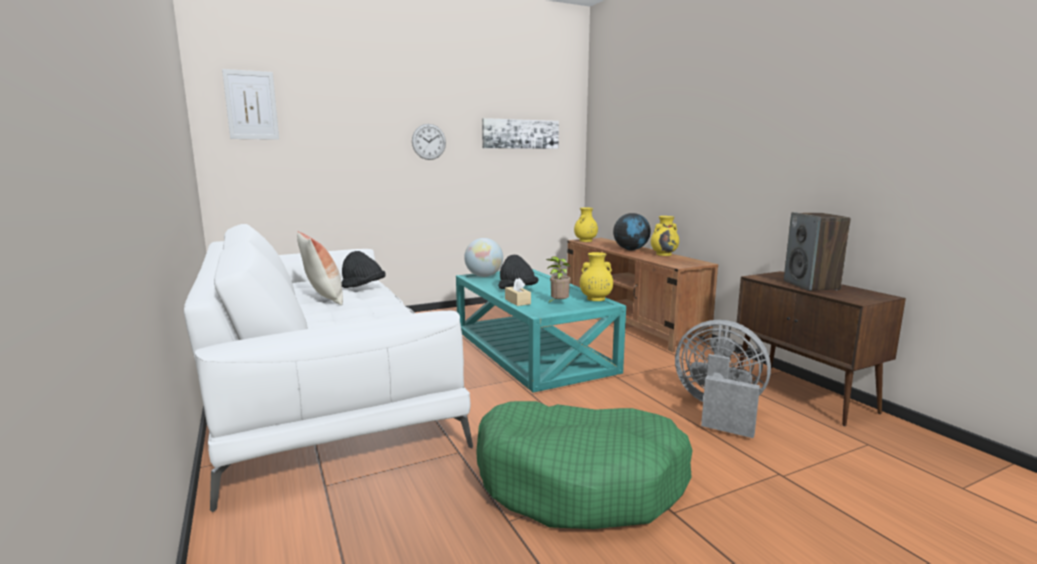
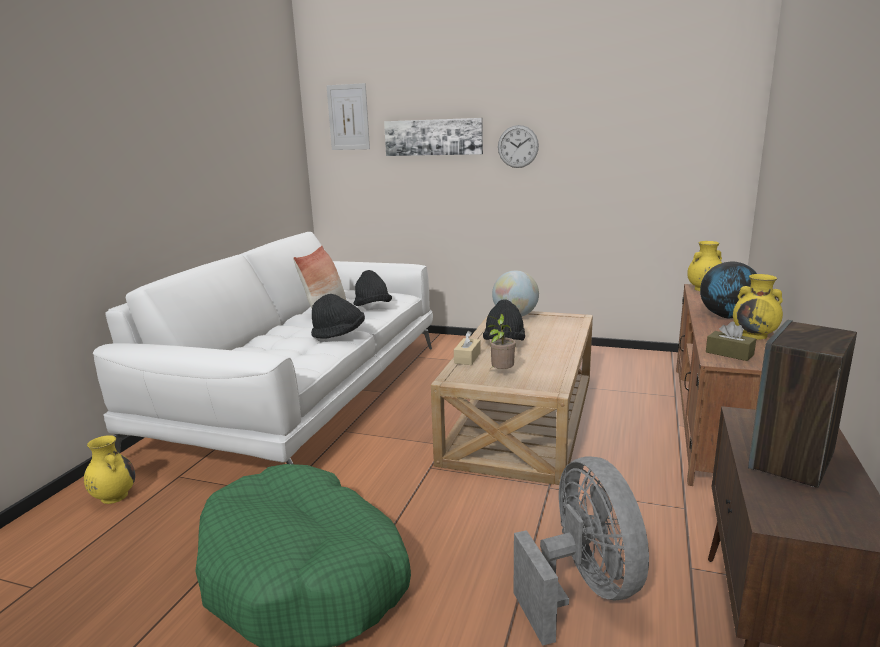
camera: 45 degrees right, 5 degrees up
turquoise coffee table [456,269,626,393] -> beige coffee table [431,311,593,485]
picture [482,118,559,149] -> picture moved to [384,118,483,156]
yellow vase [580,252,613,301] -> yellow vase moved to [84,435,135,504]
none -> black hat [311,294,365,339]
none -> brown tissue box [706,321,756,361]

